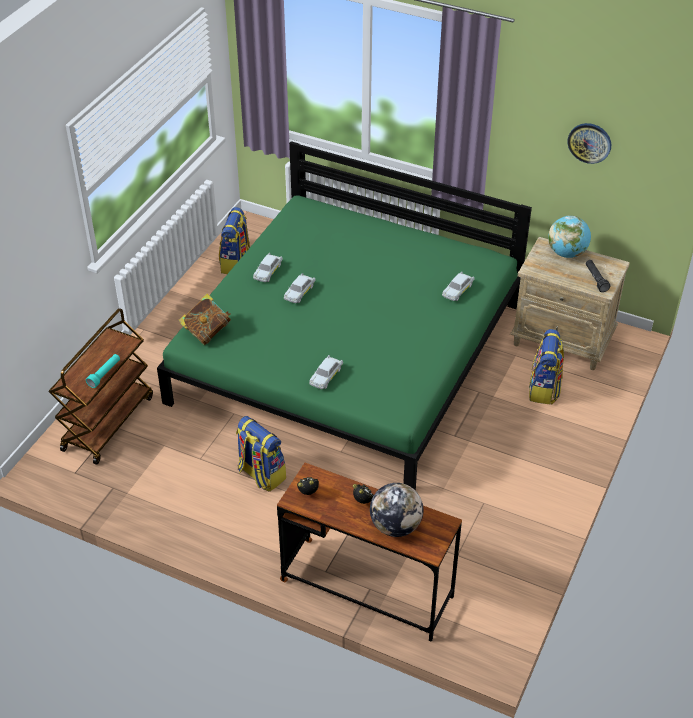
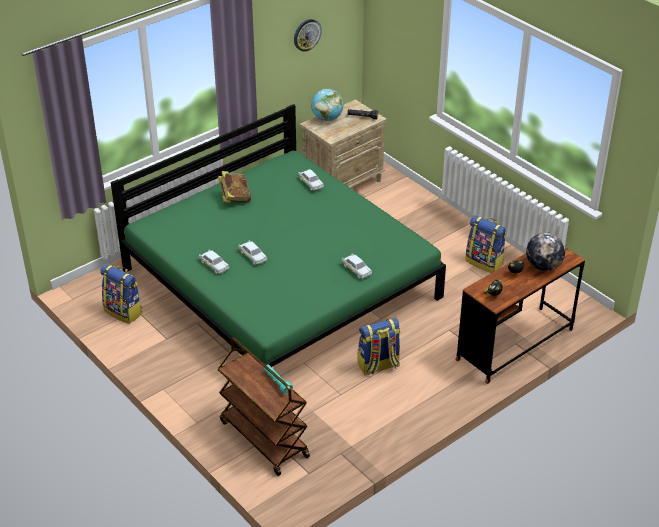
camera: 65 degrees left, 5 degrees down
book [178,293,231,345] -> book moved to [218,171,251,203]
backpack [529,329,564,405] -> backpack moved to [465,215,506,273]

